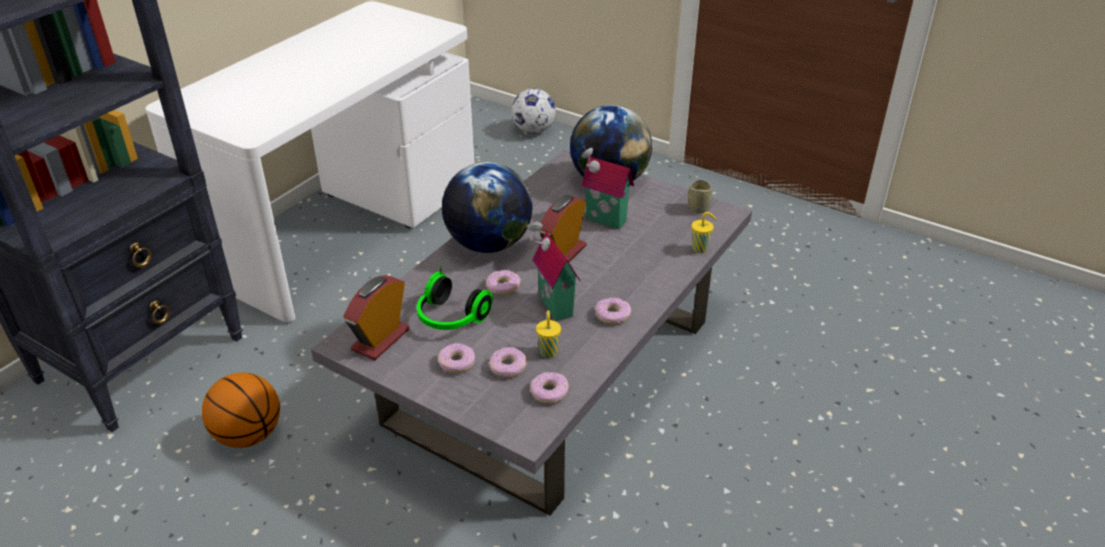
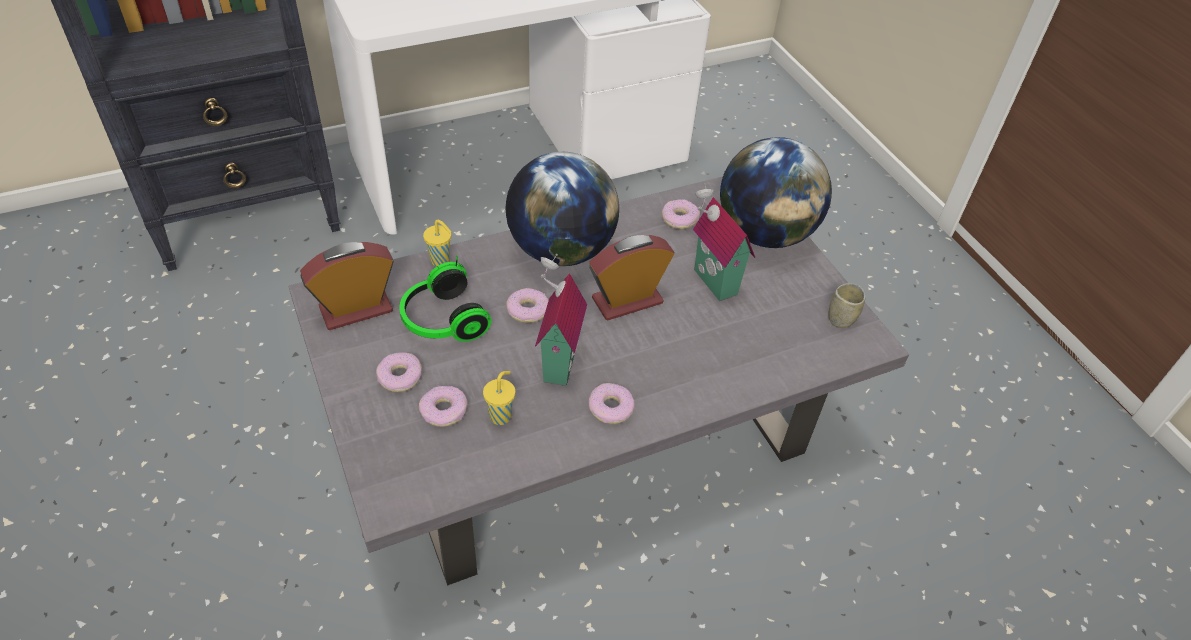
camera: 30 degrees right, 10 degrees up
basketball [202,373,280,448] -> none
football [512,88,556,134] -> none
donut [530,372,569,404] -> donut moved to [662,199,700,229]
yellow cup [692,212,716,253] -> yellow cup moved to [423,220,451,267]

